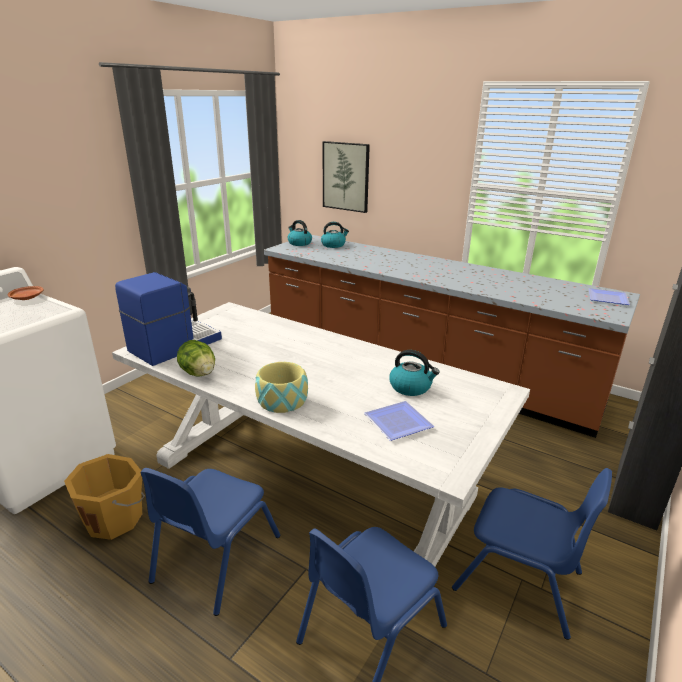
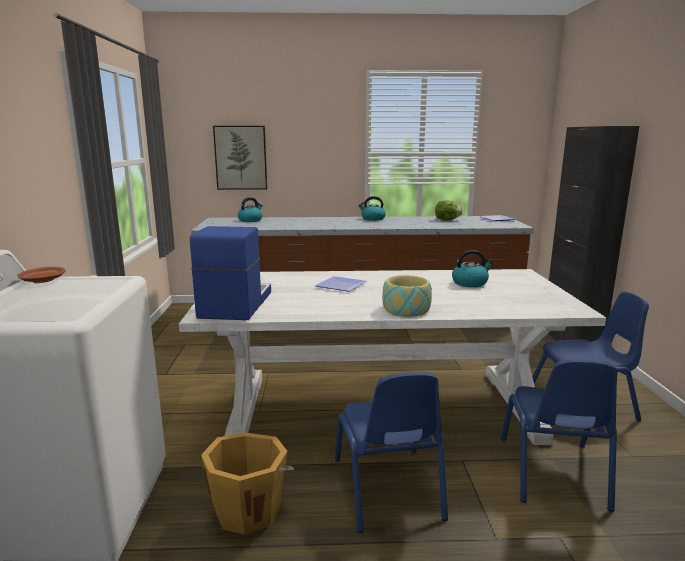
camera: 35 degrees left, 10 degrees down
lettuce [177,340,215,377] -> lettuce moved to [435,200,463,220]
kettle [288,220,312,246] -> kettle moved to [358,196,386,221]
plate [364,401,434,441] -> plate moved to [315,276,367,292]

